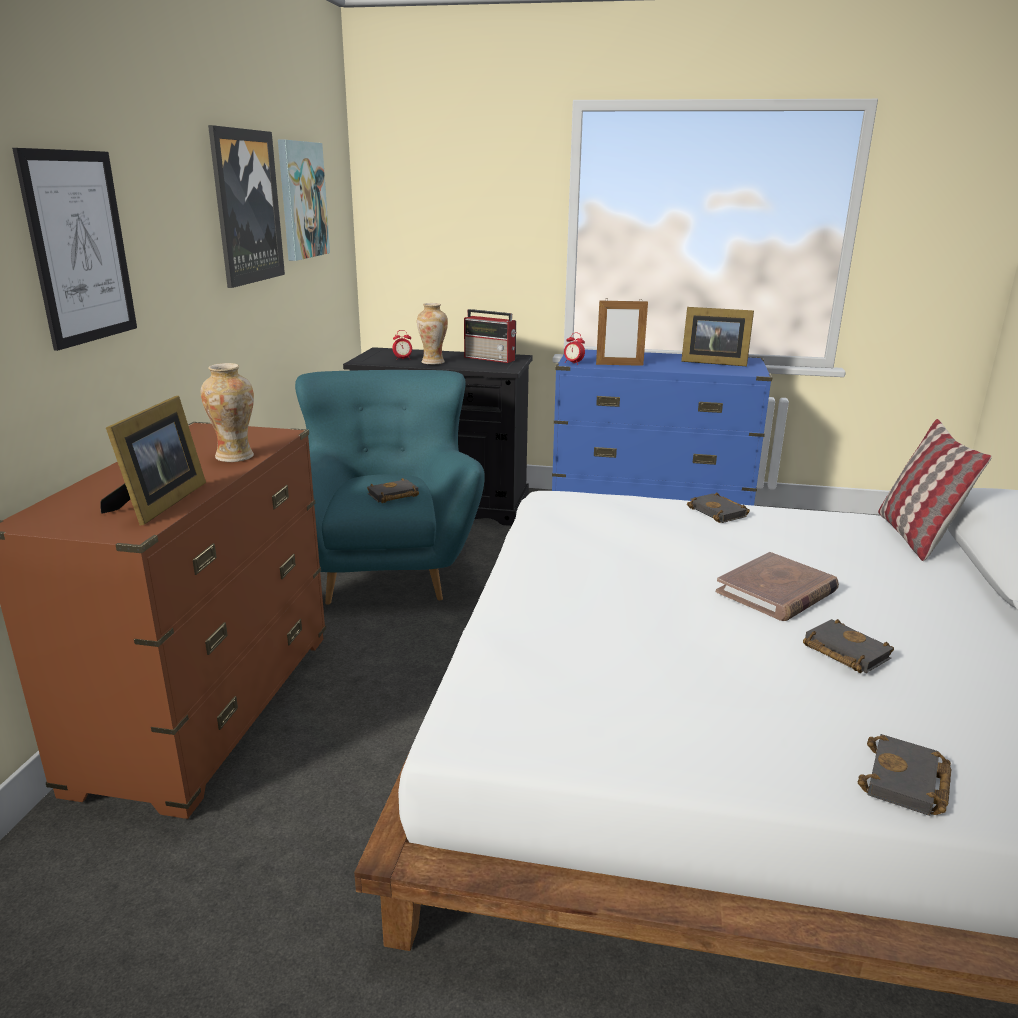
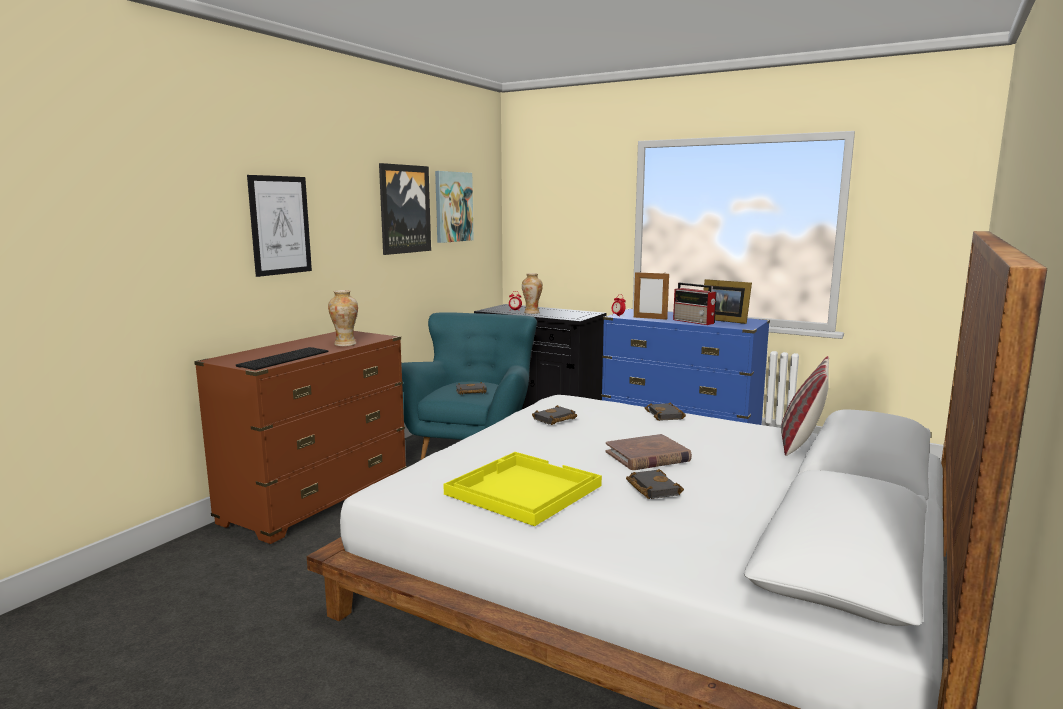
camera: 20 degrees right, 10 degrees down
picture frame [100,396,206,525] -> keyboard [236,347,329,370]
radio [464,309,516,363] -> radio moved to [673,283,717,325]
black book [858,734,951,816] -> black book moved to [532,405,577,425]
none -> yellow tray [443,452,602,526]

